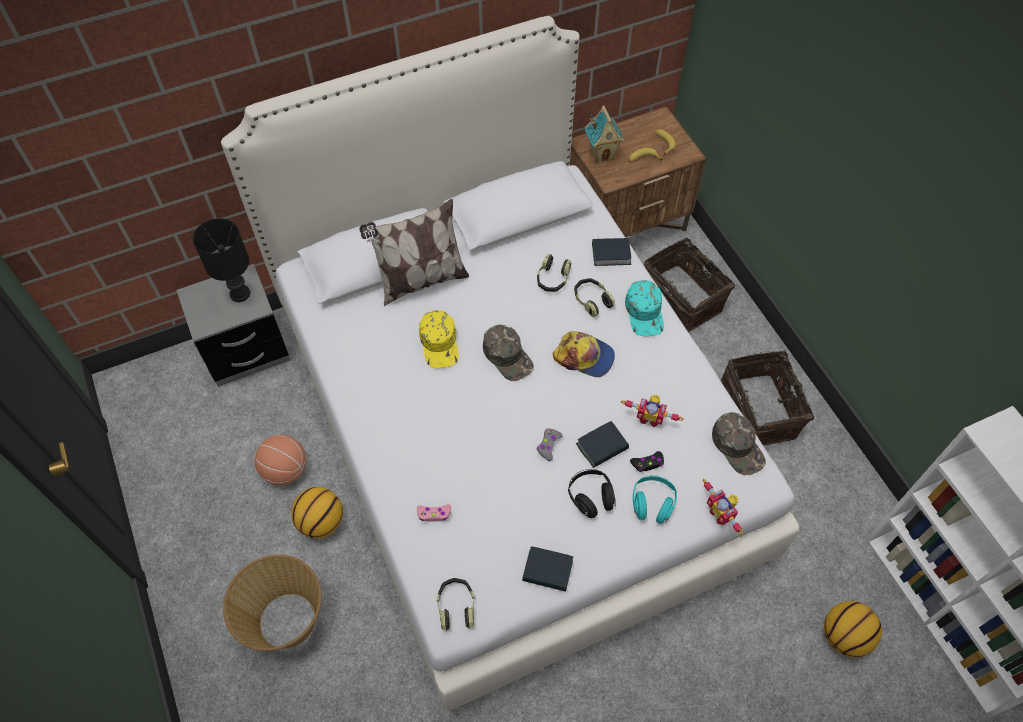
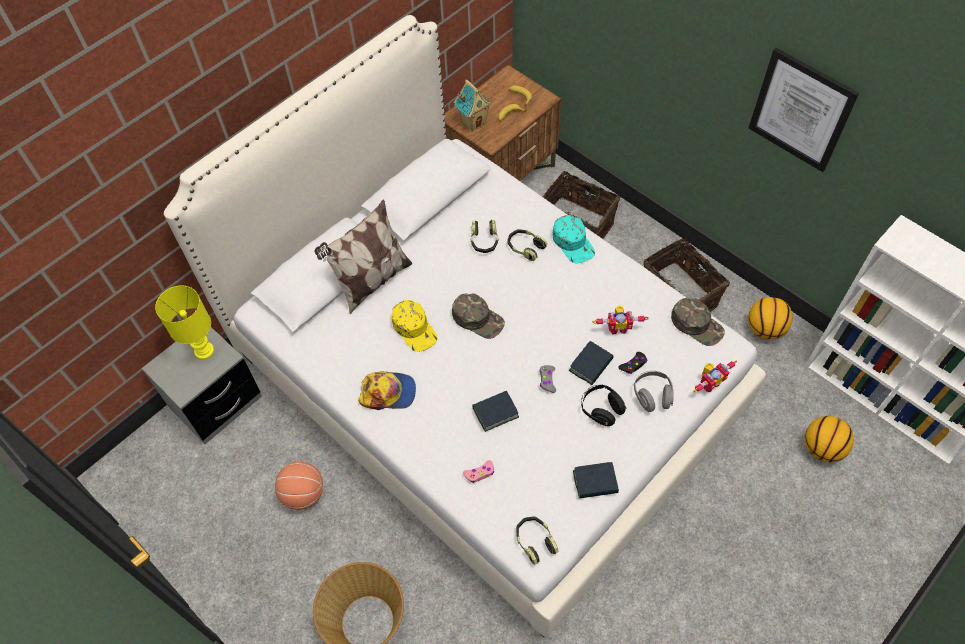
camera: 20 degrees left, 0 degrees up
black table lamp [193,218,250,302] -> yellow table lamp [155,286,214,359]
basketball [291,487,343,539] -> basketball moved to [748,297,792,340]
cap [553,331,615,377] -> cap moved to [358,371,416,410]
book [592,238,631,266] -> book moved to [472,391,519,432]
turquoise headphones [633,475,677,524] -> grey headphones [634,371,674,412]
toy robot [703,479,743,535] -> toy robot turned 75 degrees counterclockwise [693,360,737,393]
none -> picture [749,48,859,172]

